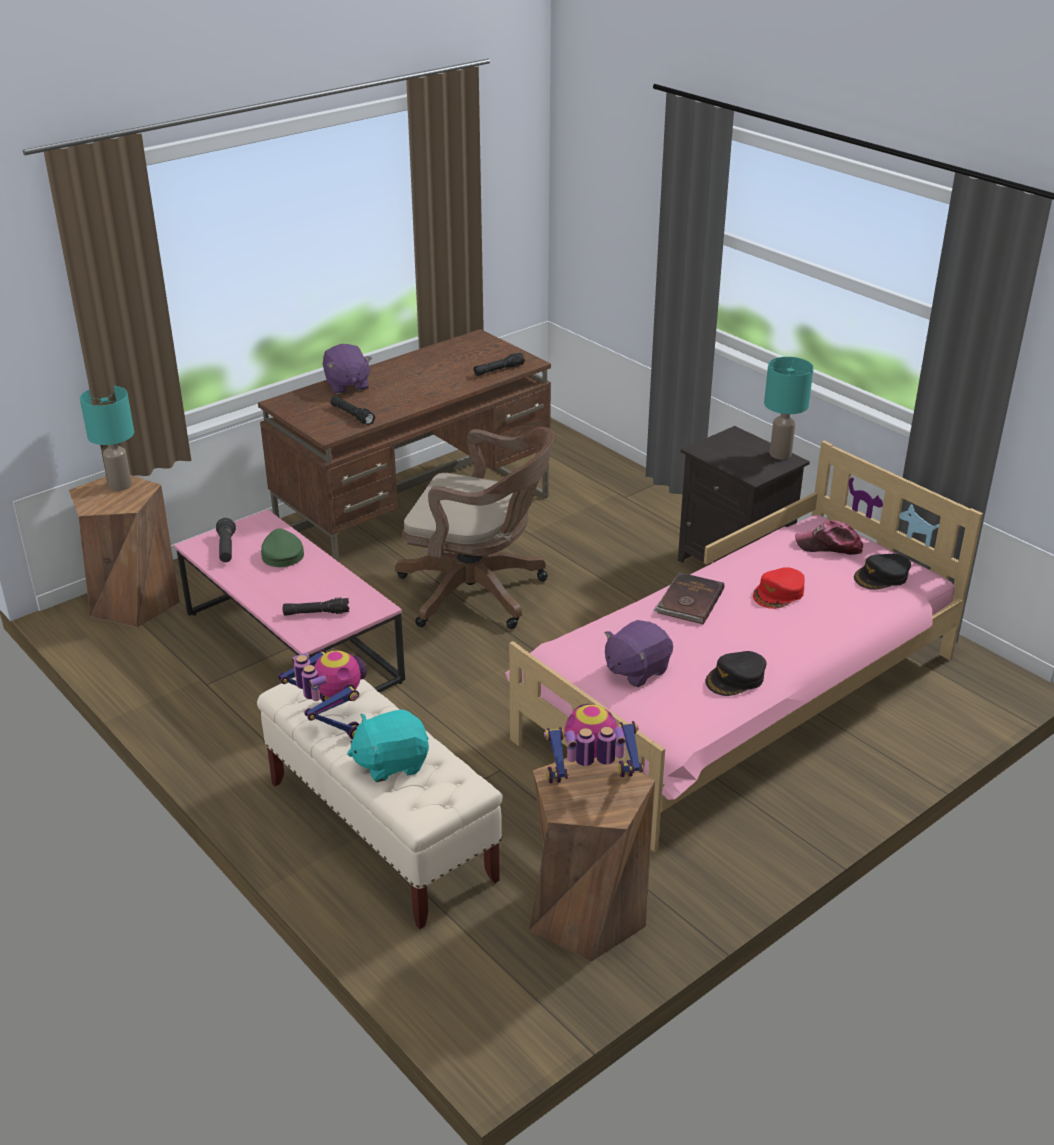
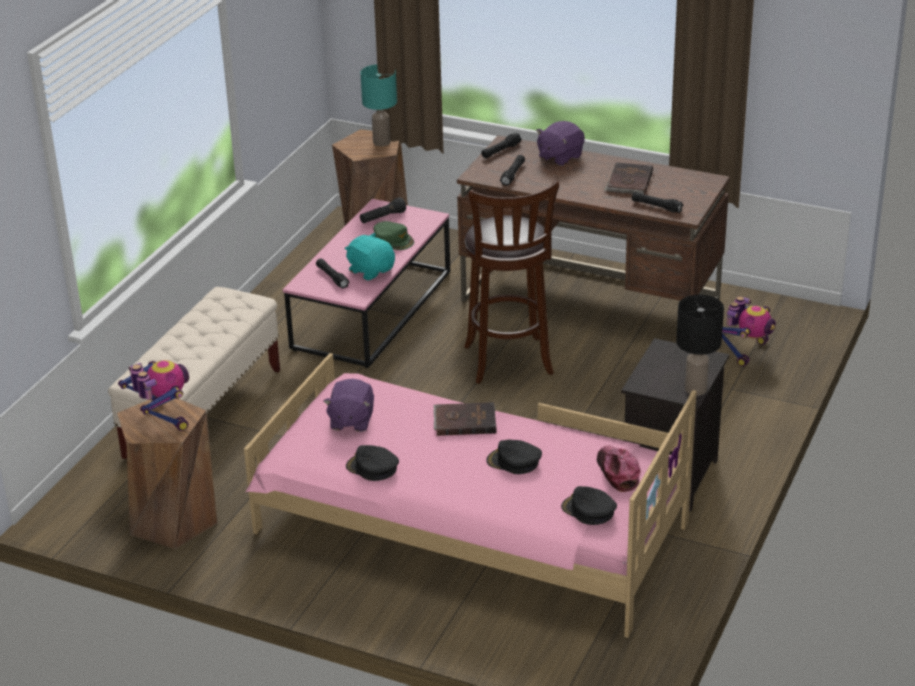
camera: 65 degrees right, 0 degrees up
green cap [261,528,304,567] -> green cap turned 90 degrees clockwise [373,221,414,250]
toy robot [278,649,367,740] -> toy robot moved to [722,296,776,367]
turquoise plush toy [347,709,429,782] -> turquoise plush toy moved to [345,233,395,281]
brown office chair [395,427,554,629] -> brown stool [464,181,559,384]
purple plush toy [605,620,673,687] -> purple plush toy turned 105 degrees counterclockwise [323,379,374,432]
red cap [753,567,805,609] -> black cap [486,440,542,474]
turquoise table lamp [764,357,814,460] -> black table lamp [676,295,724,396]
none -> black flashlight [481,133,522,159]
none -> brown book [604,162,653,195]

